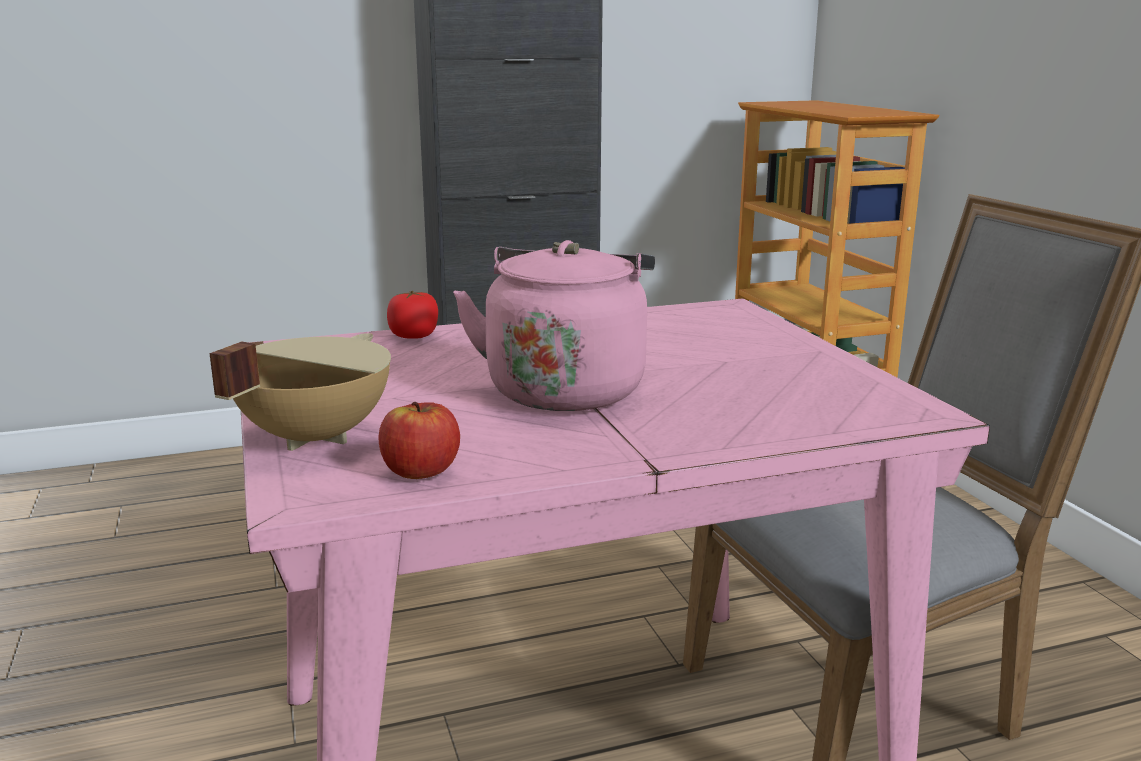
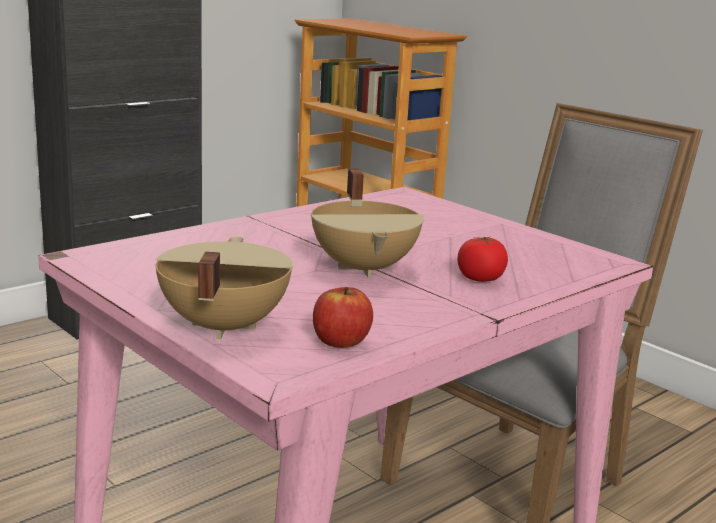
camera: 25 degrees left, 0 degrees up
tomato [387,291,438,339] -> tomato moved to [457,237,508,282]
pink kettle [453,240,655,411] -> beige cooking pot [311,168,424,278]

